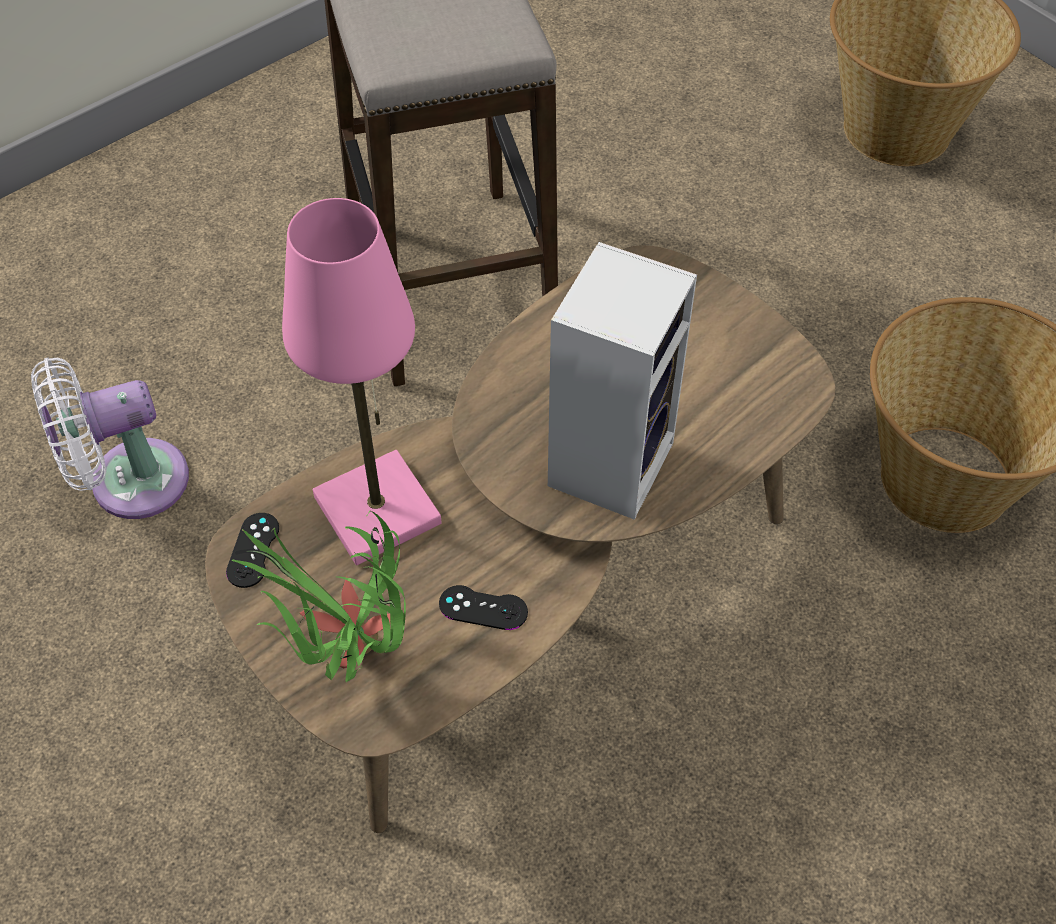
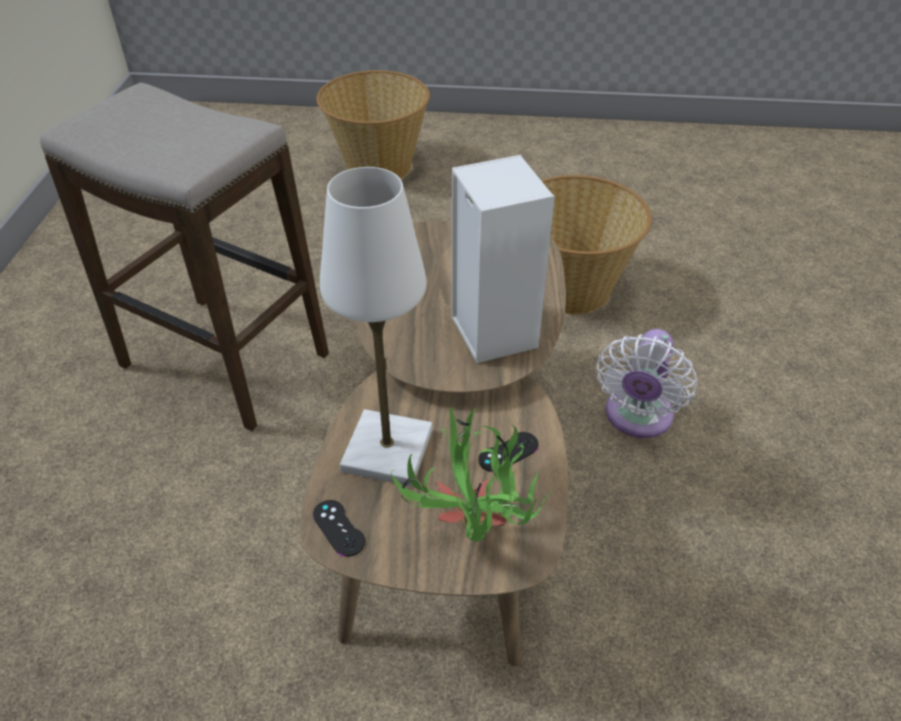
camera: 45 degrees left, 10 degrees down
white fan [31,358,189,519] -> white fan moved to [597,329,697,438]
pink table lamp [282,198,442,565] -> white table lamp [320,167,433,487]

